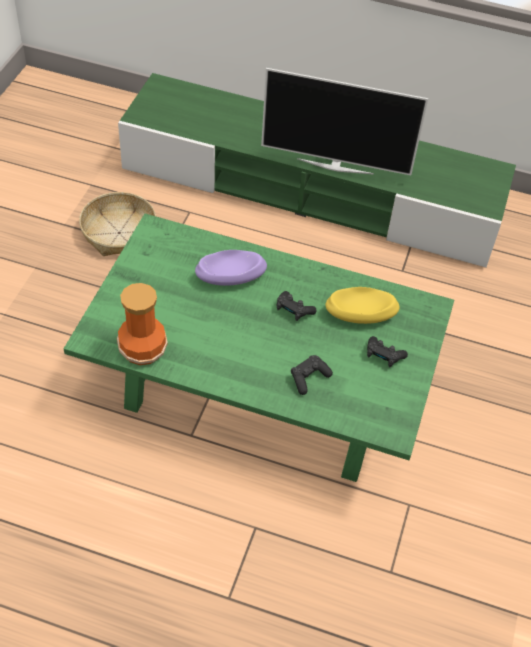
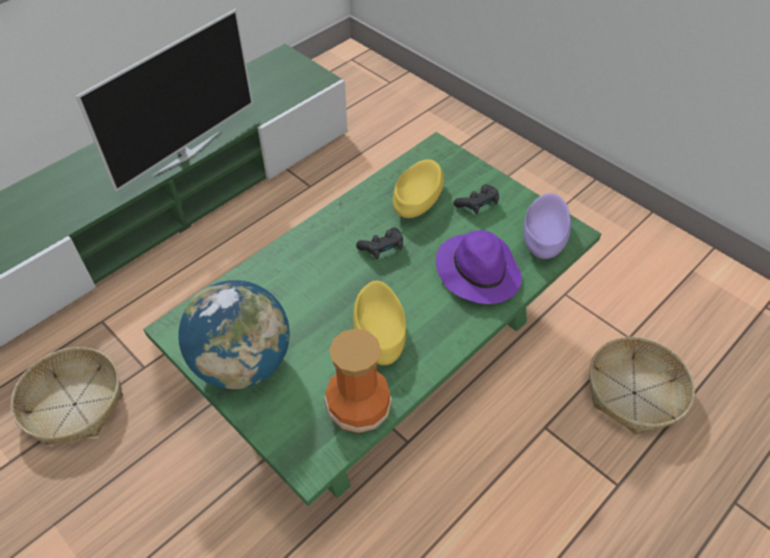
camera: 60 degrees left, 0 degrees up
purple bowl [195,250,267,286] -> purple bowl moved to [523,193,571,259]
black game controller [291,355,333,395] -> purple hat [436,230,522,304]
none -> globe [178,280,290,389]
none -> yellow bowl [353,281,406,365]
none -> basket [589,337,695,434]

